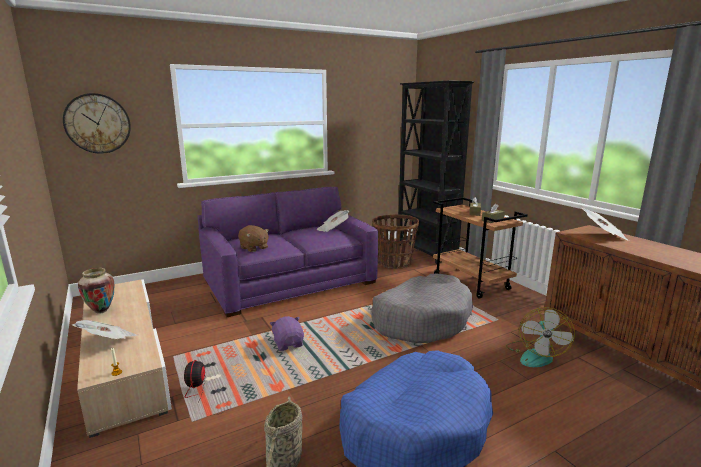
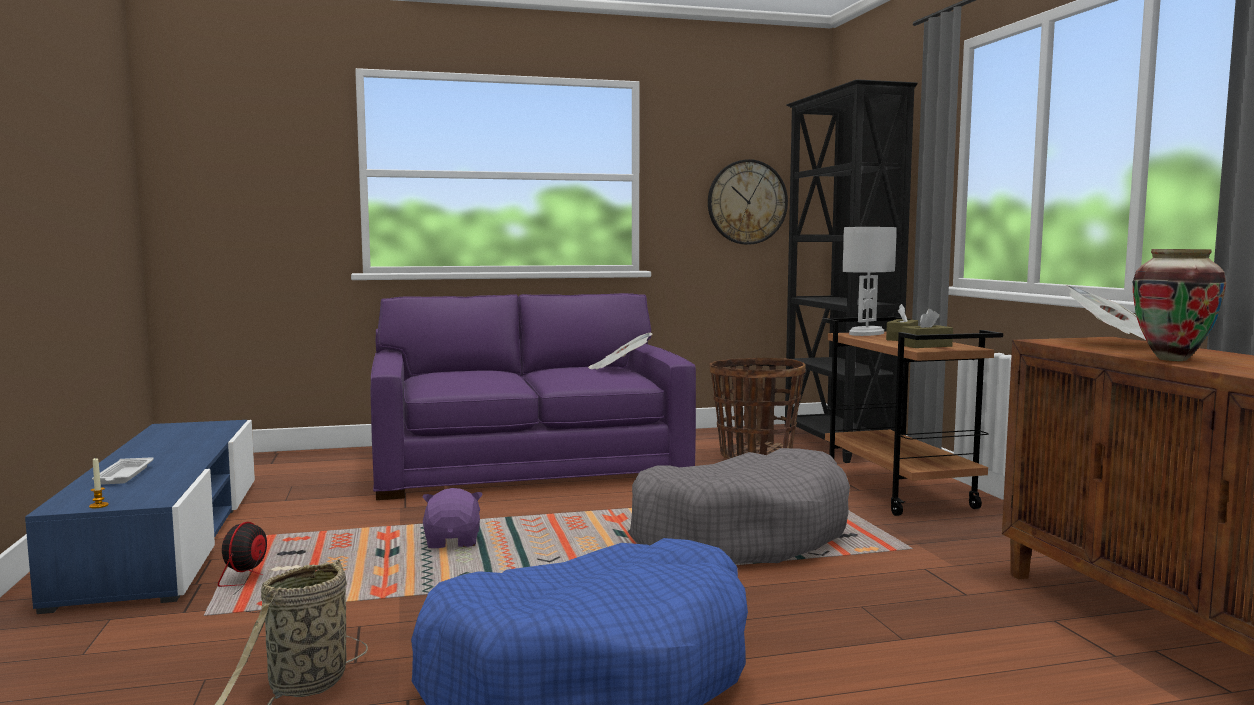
camera: 15 degrees right, 10 degrees down
wall clock [63,93,131,154] -> wall clock moved to [708,159,788,245]
newspaper [72,320,138,339] -> white tray [92,457,154,484]
beige tv stand [77,279,172,438] -> blue tv stand [25,420,255,614]
vase [78,268,114,314] -> vase moved to [1133,249,1226,361]
brown plush toy [238,225,269,252] -> none
fan [506,307,575,367] -> none
none -> white table lamp [843,227,897,336]

